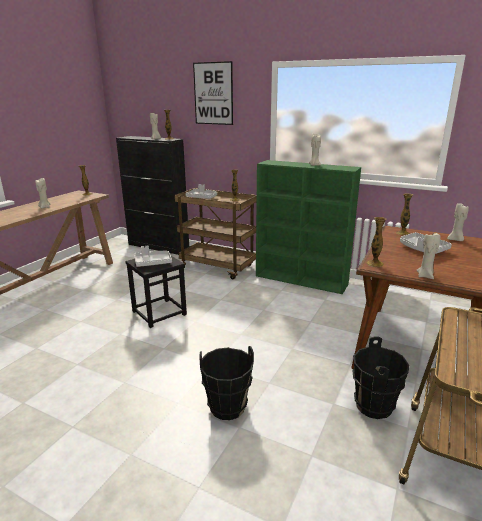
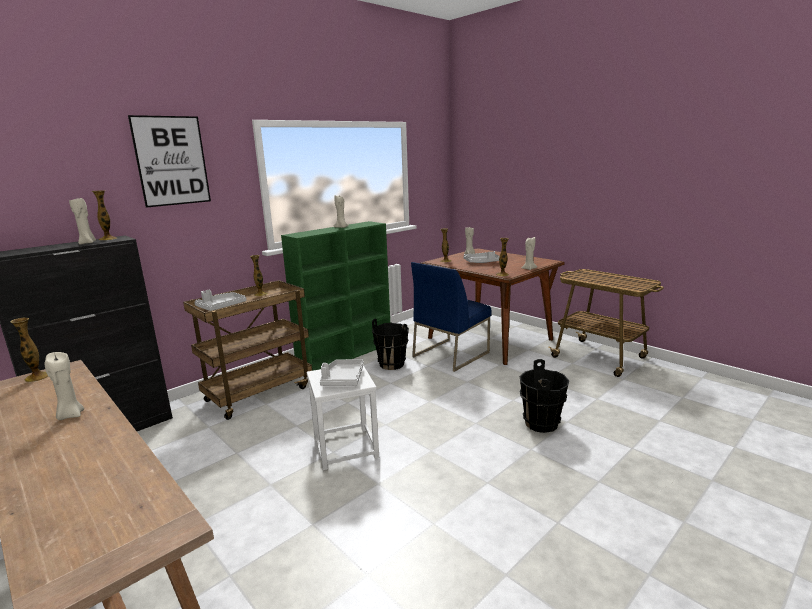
camera: 70 degrees left, 5 degrees down
black stool [125,256,187,328] -> white stool [307,365,379,470]
black bucket [352,336,409,419] -> black bucket moved to [372,319,409,370]
none -> blue chair [411,262,491,372]

